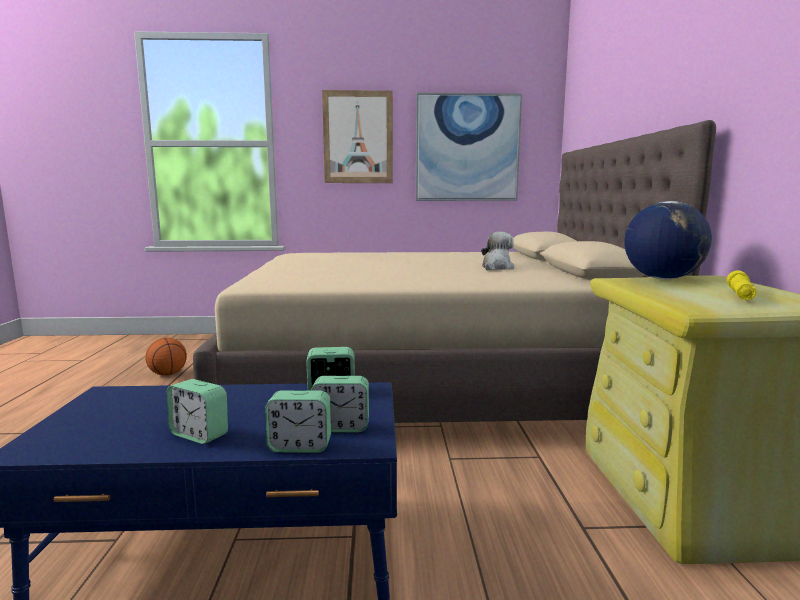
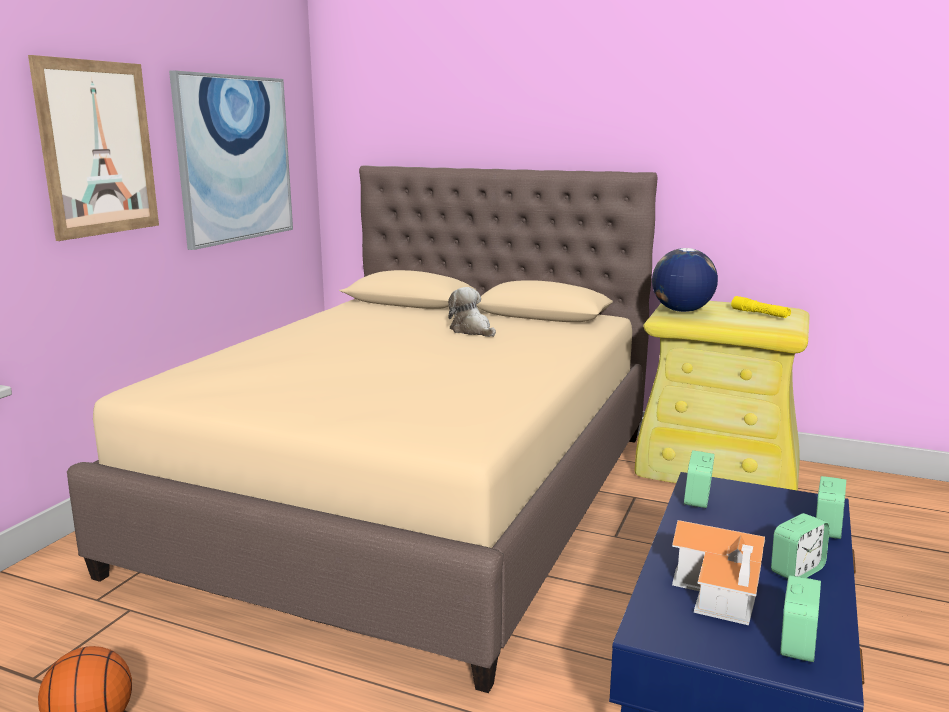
camera: 65 degrees left, 5 degrees up
alarm clock [311,376,369,433] -> alarm clock moved to [780,575,821,662]
none -> toy house [672,520,765,625]

